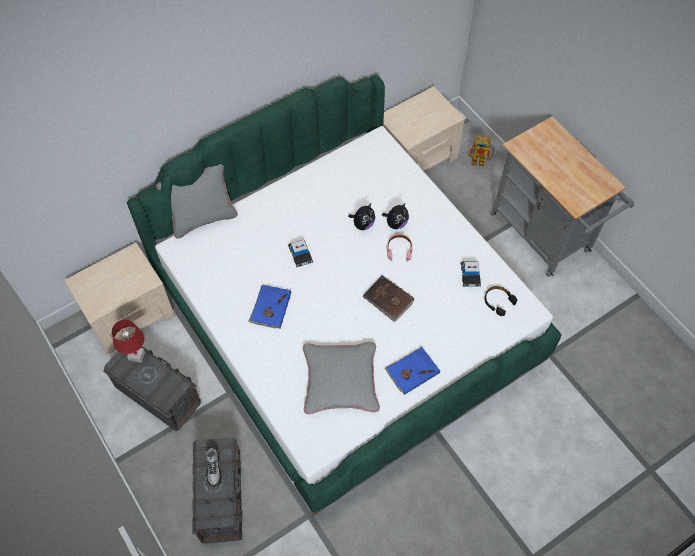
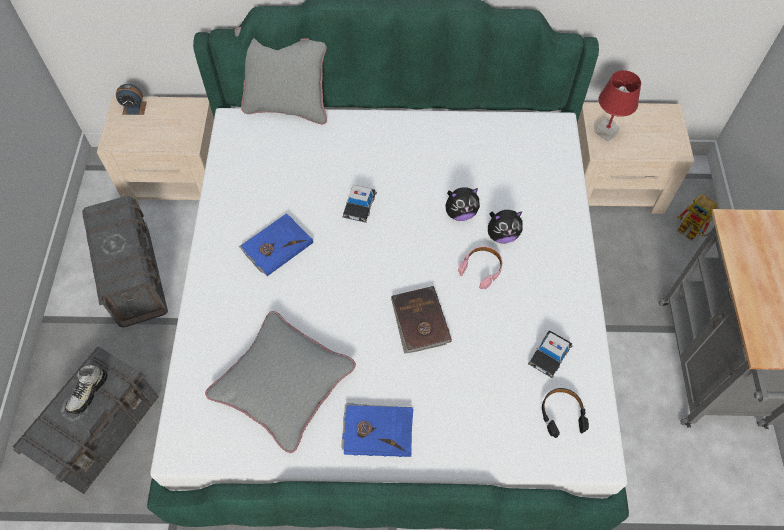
camera: 35 degrees right, 0 degrees up
red table lamp [112,319,145,363] -> red table lamp moved to [595,70,641,142]
none -> alarm clock [116,84,147,115]

